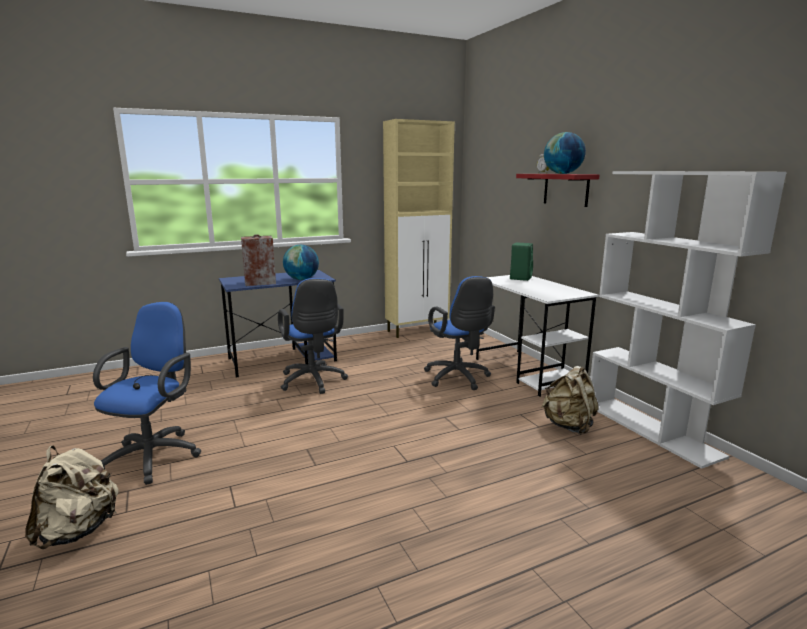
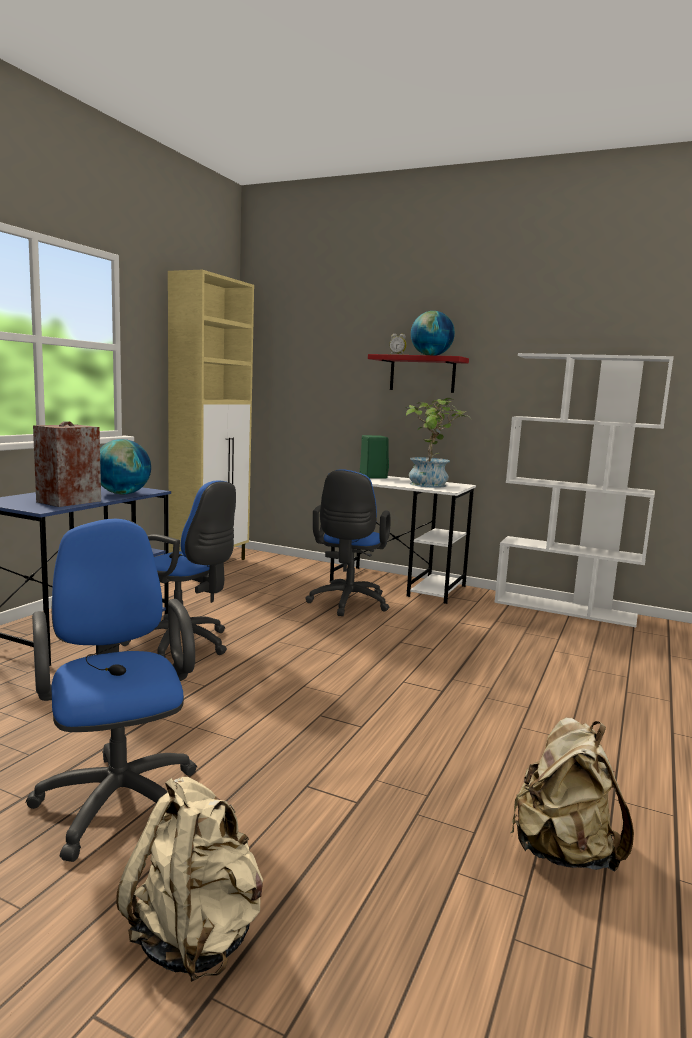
camera: 40 degrees left, 5 degrees down
blue office chair [424,276,495,390] -> blue office chair turned 75 degrees clockwise [306,469,391,616]
beige backpack [542,366,599,435] -> beige backpack moved to [511,718,634,871]
none -> potted plant [406,398,472,488]

